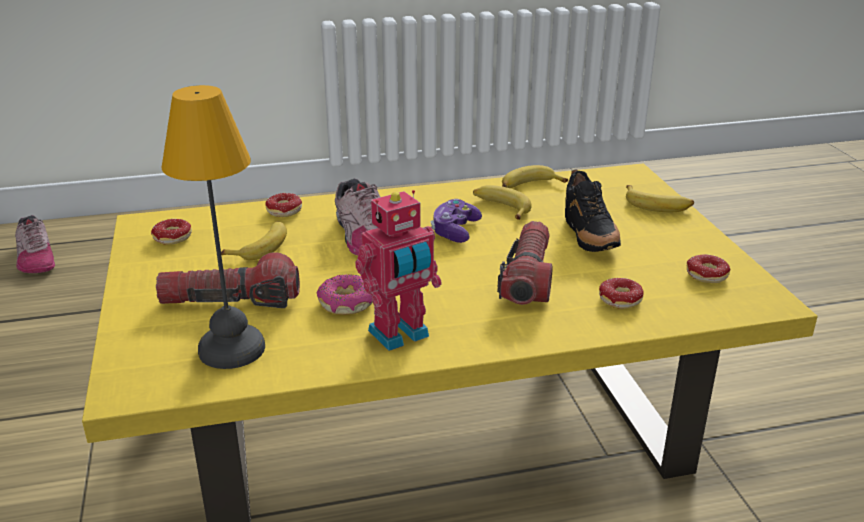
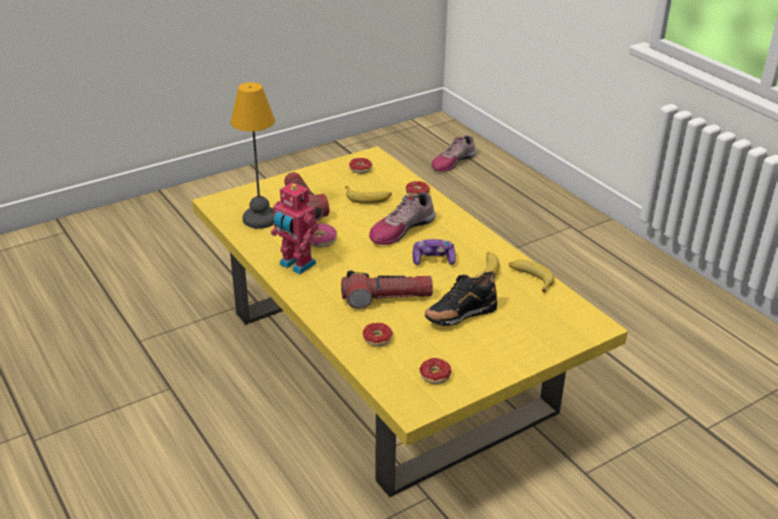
camera: 70 degrees right, 5 degrees up
banana [626,185,694,212] -> none

